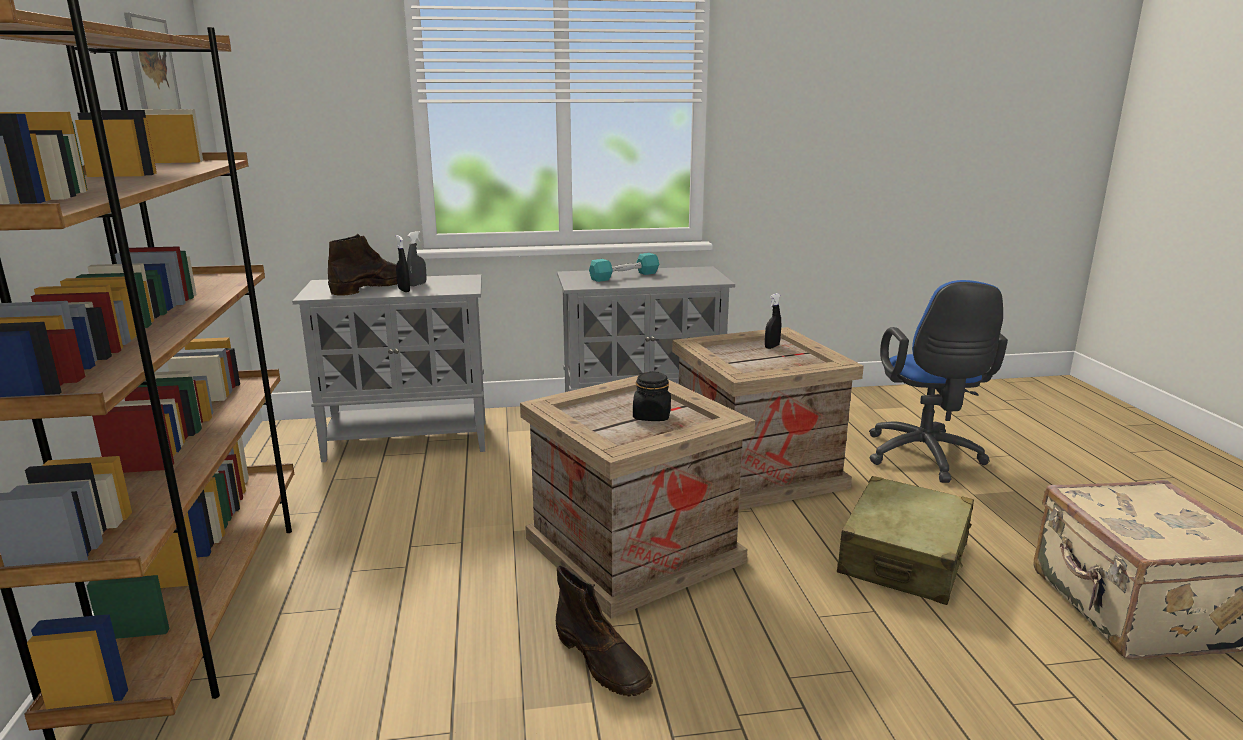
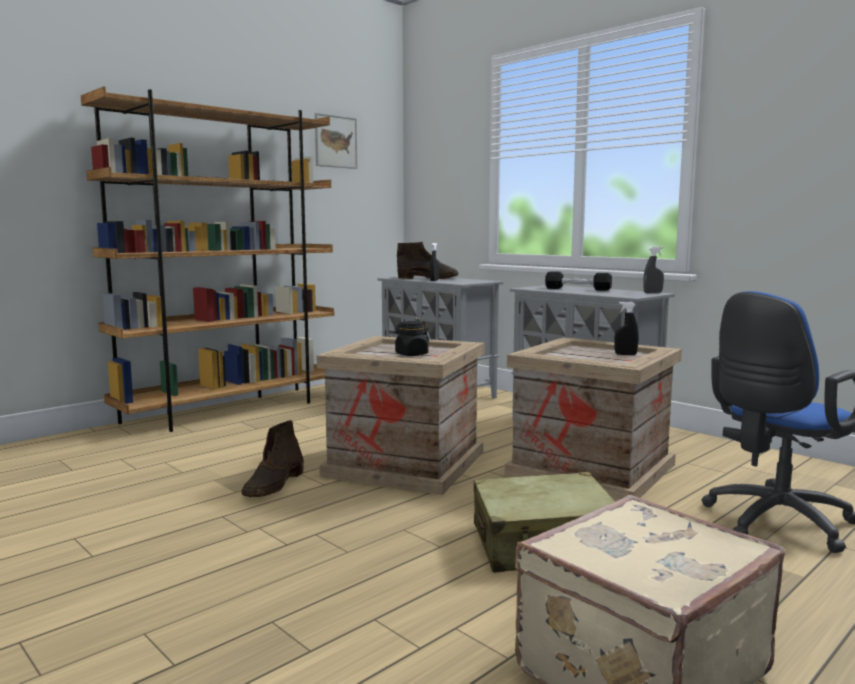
camera: 55 degrees right, 10 degrees down
grey spray bottle [407,231,427,287] -> grey spray bottle moved to [643,246,664,293]
turquoise dumbbell [589,253,659,282] -> black dumbbell [545,271,612,291]

